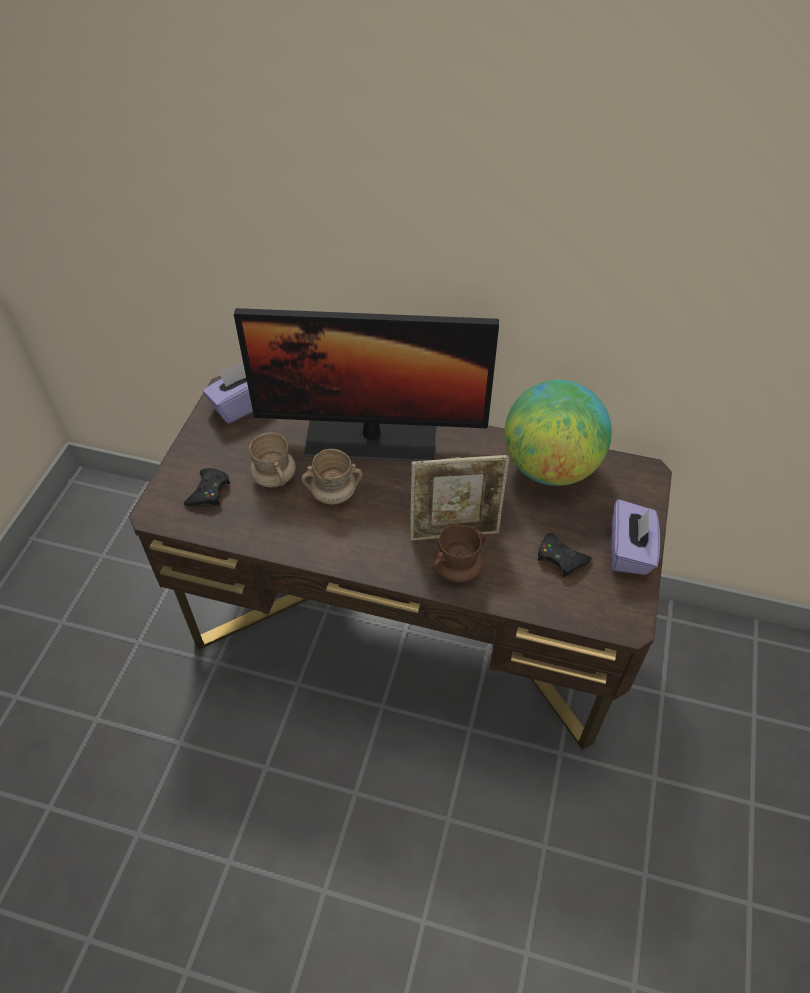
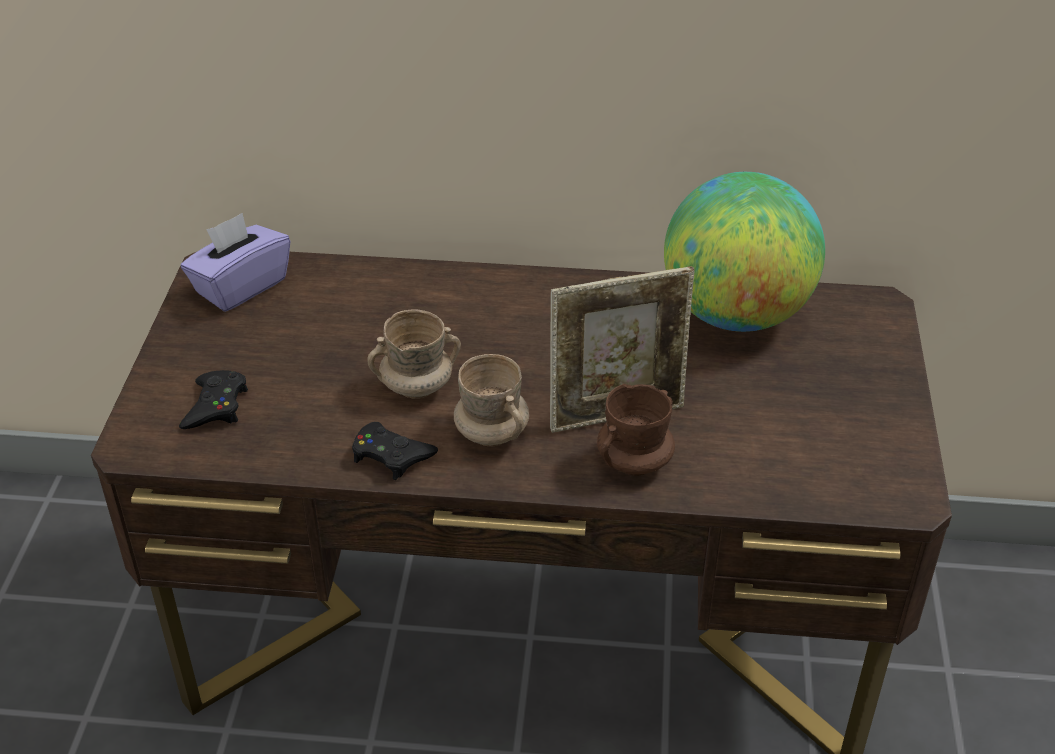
camera: 10 degrees left, 10 degrees down
monitor [234,308,499,462] -> none
beige mug [249,432,296,487] -> beige mug moved to [454,354,529,446]
black game controller [538,533,592,578] -> black game controller moved to [352,422,438,480]
purple tissue box [611,499,660,575] -> none

